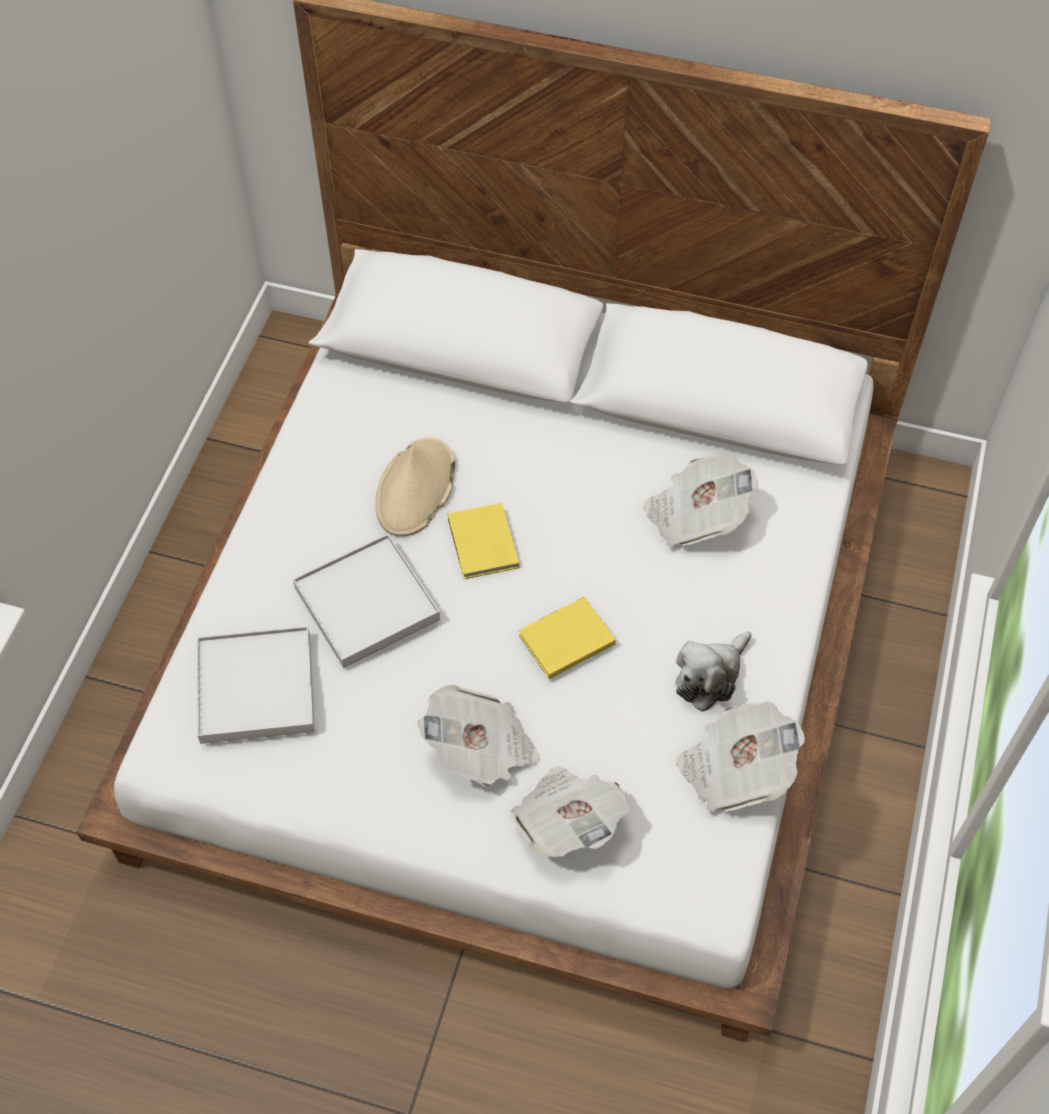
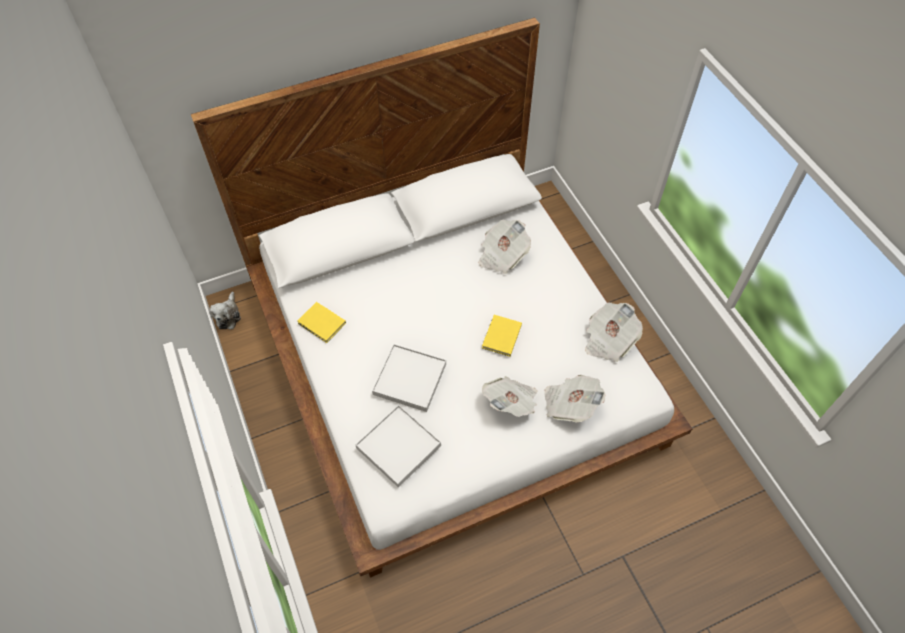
camera: 40 degrees left, 0 degrees up
beige hat [375,437,455,537] -> none
yellow book [447,503,520,579] -> yellow book moved to [297,302,346,343]
plush toy [676,632,751,712] -> plush toy moved to [210,292,241,330]

